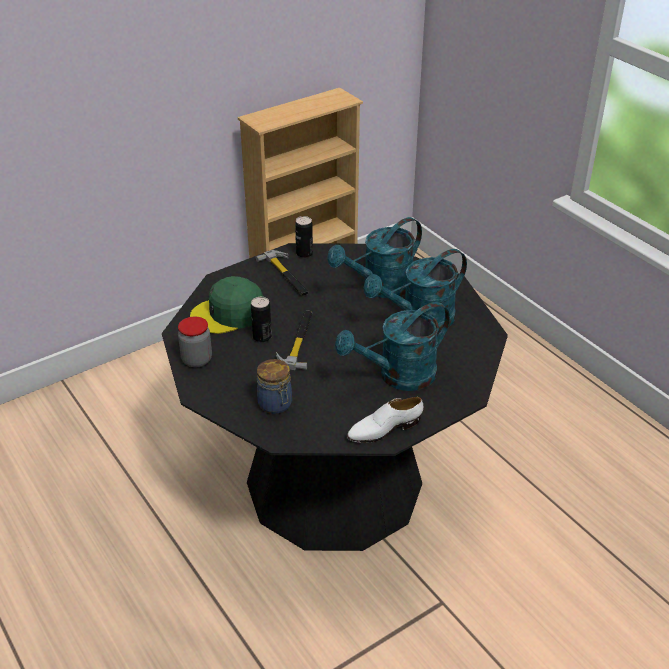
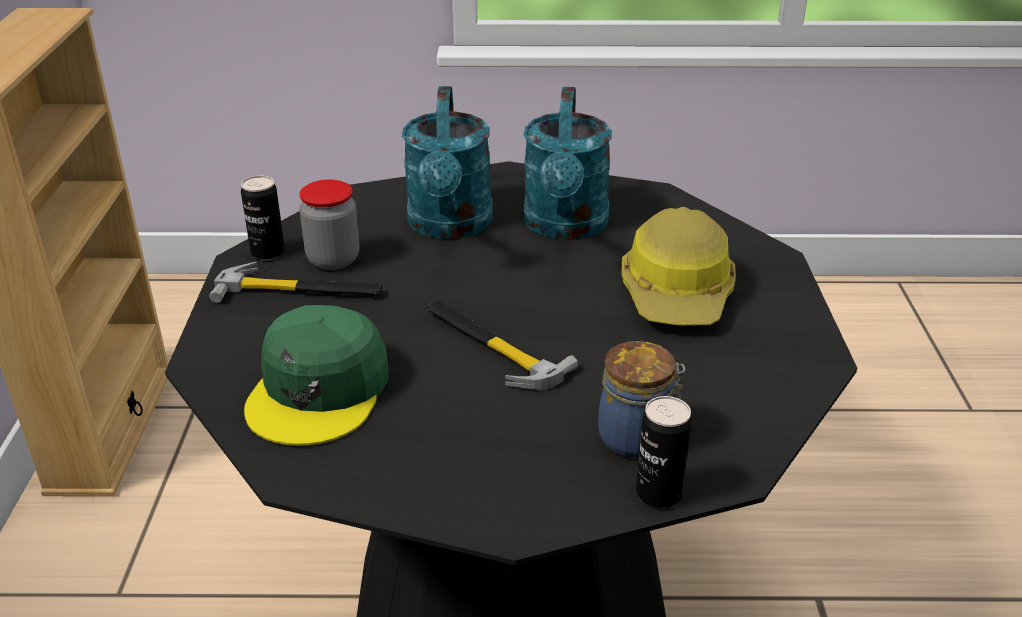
camera: 55 degrees left, 5 degrees down
jar [178,317,212,367] -> jar moved to [299,180,360,270]
can [251,297,272,342] -> can moved to [636,396,692,508]
turquoise watering can [335,302,450,391] -> hard hat [621,207,736,325]
white shoe [347,397,423,443] -> none

